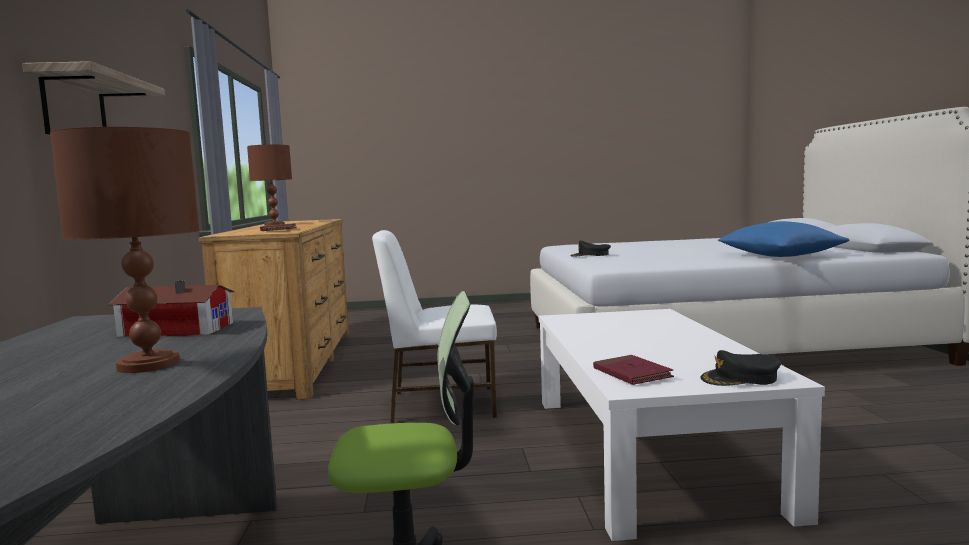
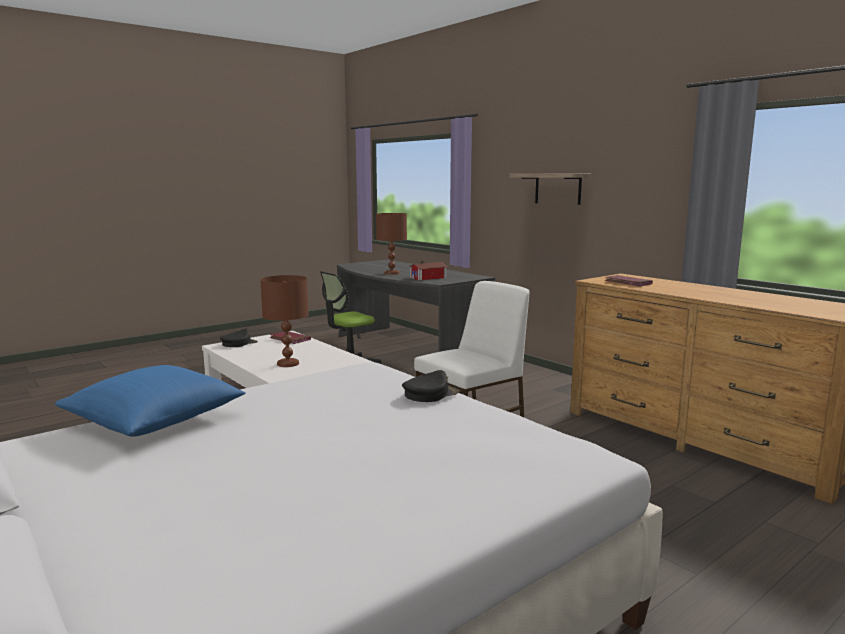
camera: 145 degrees right, 5 degrees up
brown table lamp [247,145,292,226] -> brown table lamp moved to [260,275,309,367]

